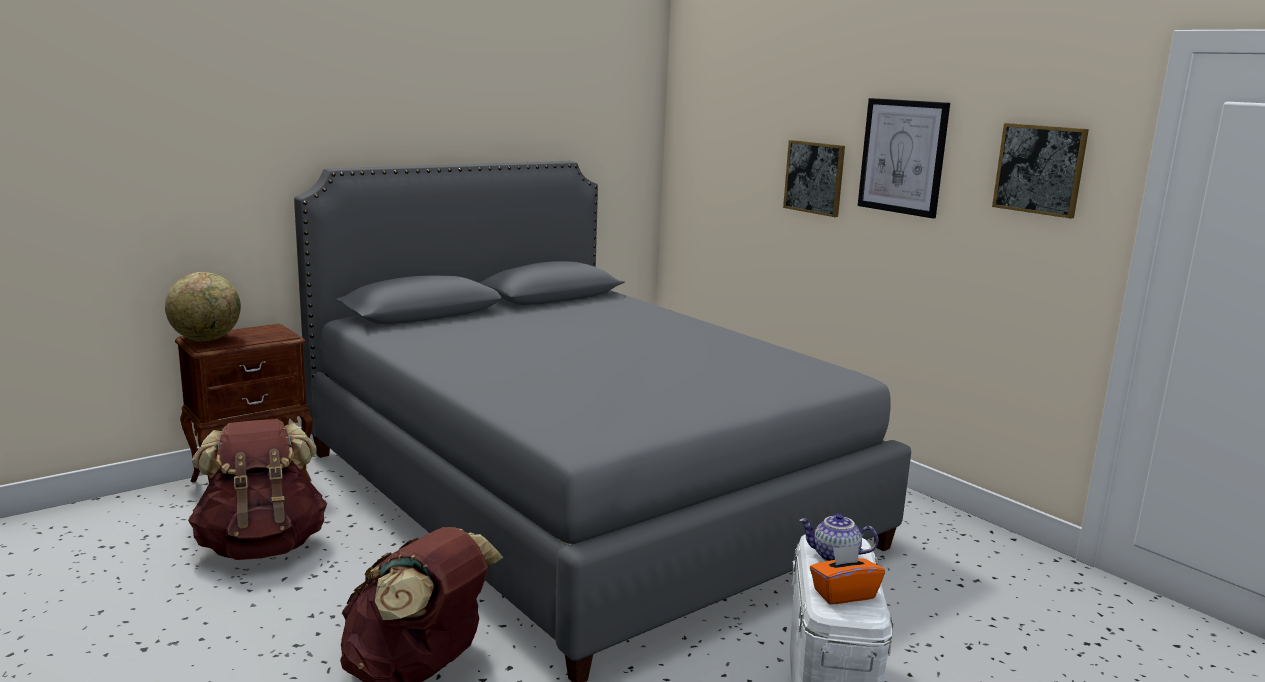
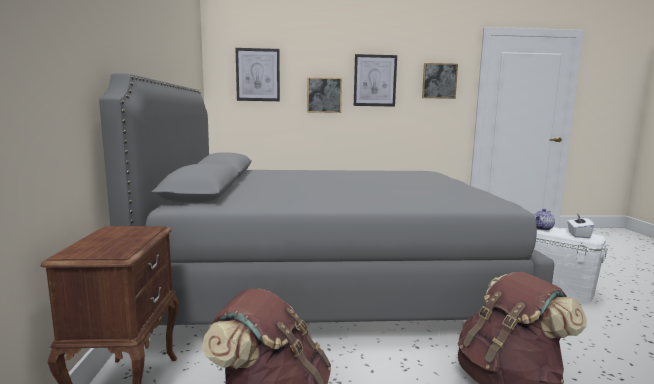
camera: 55 degrees left, 5 degrees down
globe [165,272,241,341] -> none
orange tissue box [810,545,885,604] -> white tissue box [567,213,594,238]
none -> picture [235,48,280,101]

